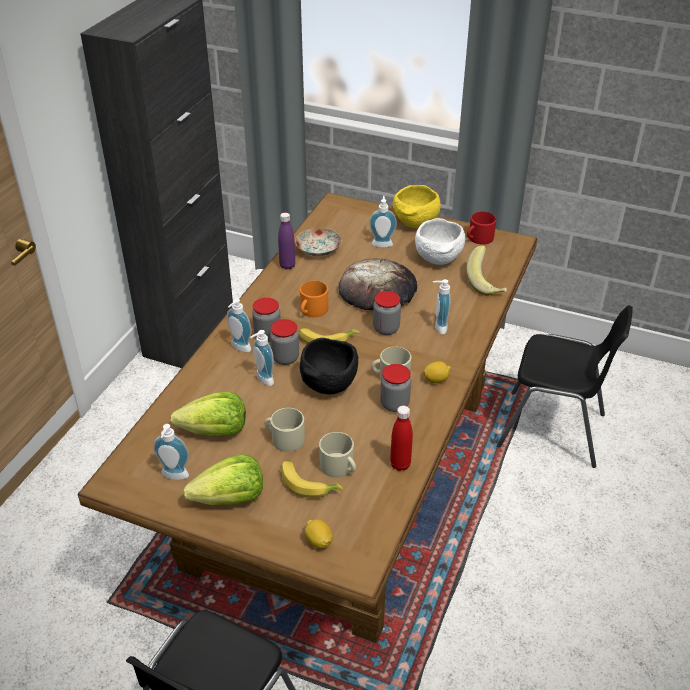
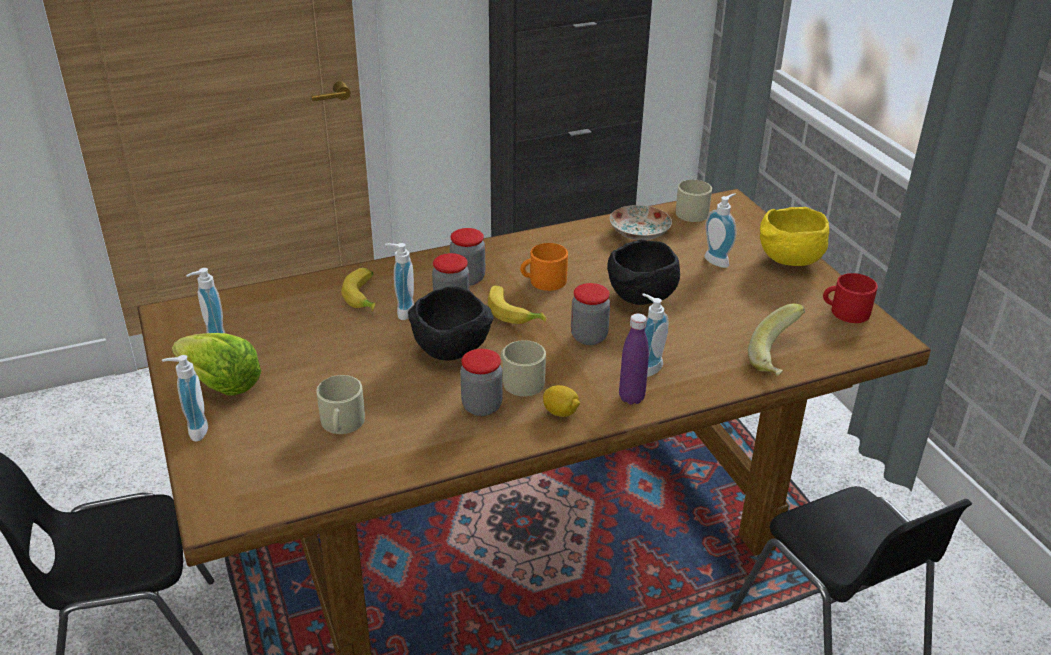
camera: 45 degrees right, 5 degrees down
lettuce [171,392,246,437] -> none
soap dispenser [227,299,252,352] -> soap dispenser moved to [162,355,208,442]
beige mug [264,408,305,452] -> beige mug moved to [676,180,712,222]
purple bottle [278,213,295,270] -> purple bottle moved to [619,313,649,405]
banana [281,460,343,498] -> banana moved to [341,268,375,312]
lemon [305,519,333,549] -> none
bread [338,259,417,310] -> black bowl [607,239,680,305]
red bottle [390,405,413,471] -> none
white bowl [415,218,465,265] -> none

